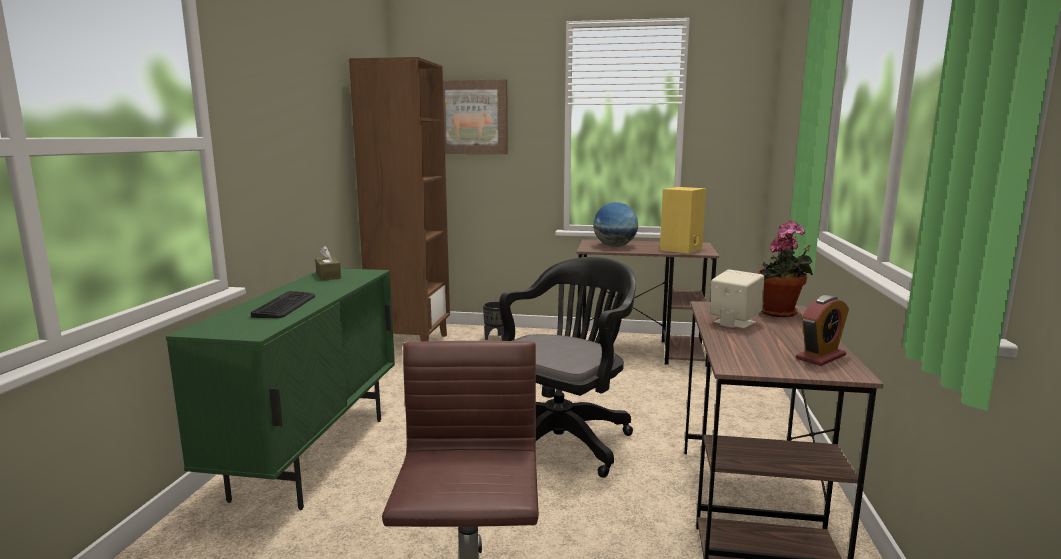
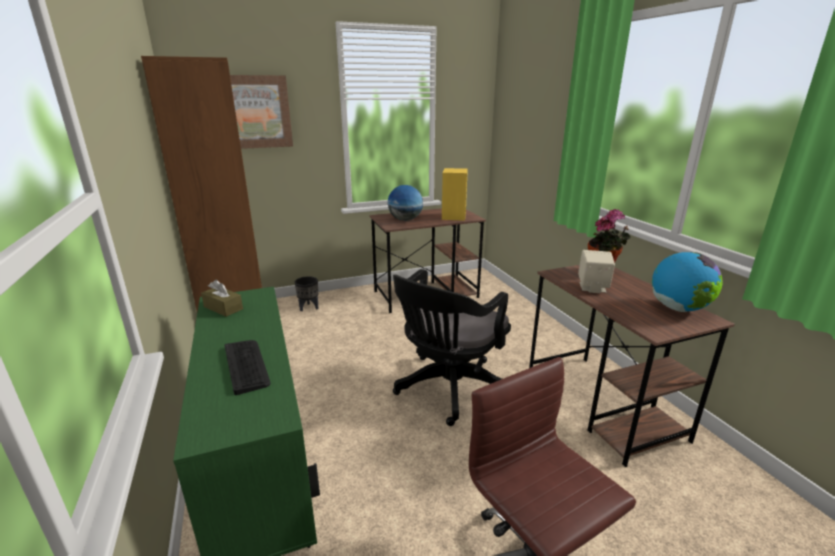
camera: 30 degrees left, 10 degrees up
black office chair [499,257,636,478] -> black office chair turned 150 degrees counterclockwise [393,269,511,426]
alarm clock [796,295,849,366] -> globe [652,252,722,312]

